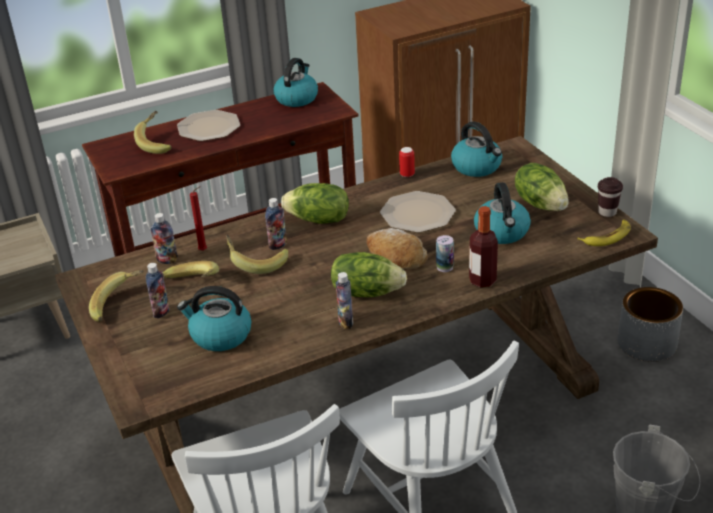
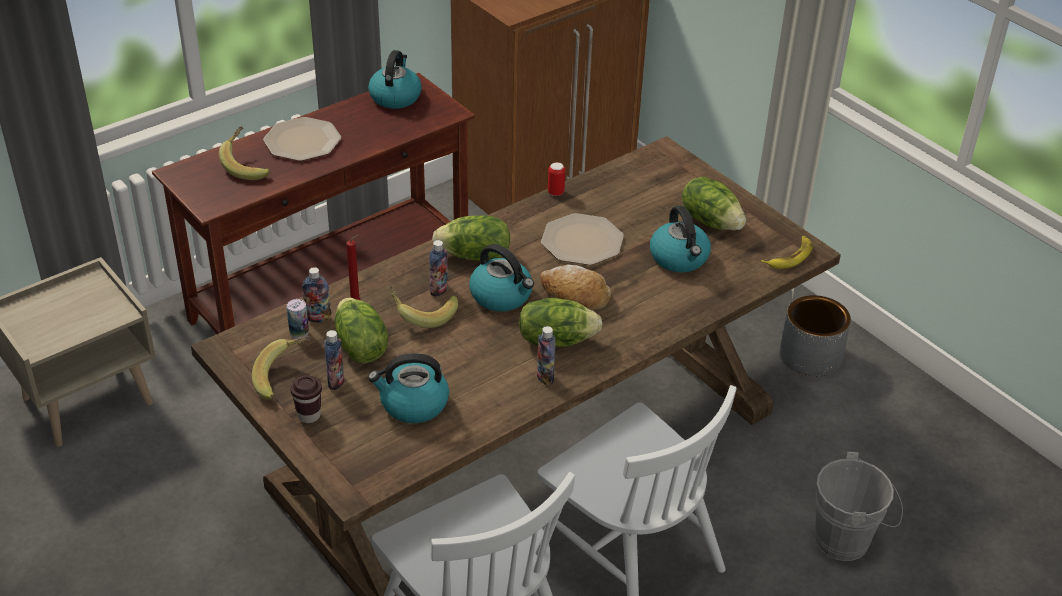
camera: 15 degrees left, 5 degrees up
banana [163,261,219,278] -> lettuce [335,298,388,363]
can [436,235,454,272] -> can moved to [287,299,309,339]
kettle [451,122,502,177] -> kettle moved to [469,244,534,312]
bottle [469,206,498,288] -> none
brown cup [598,177,623,217] -> brown cup moved to [290,375,322,423]

